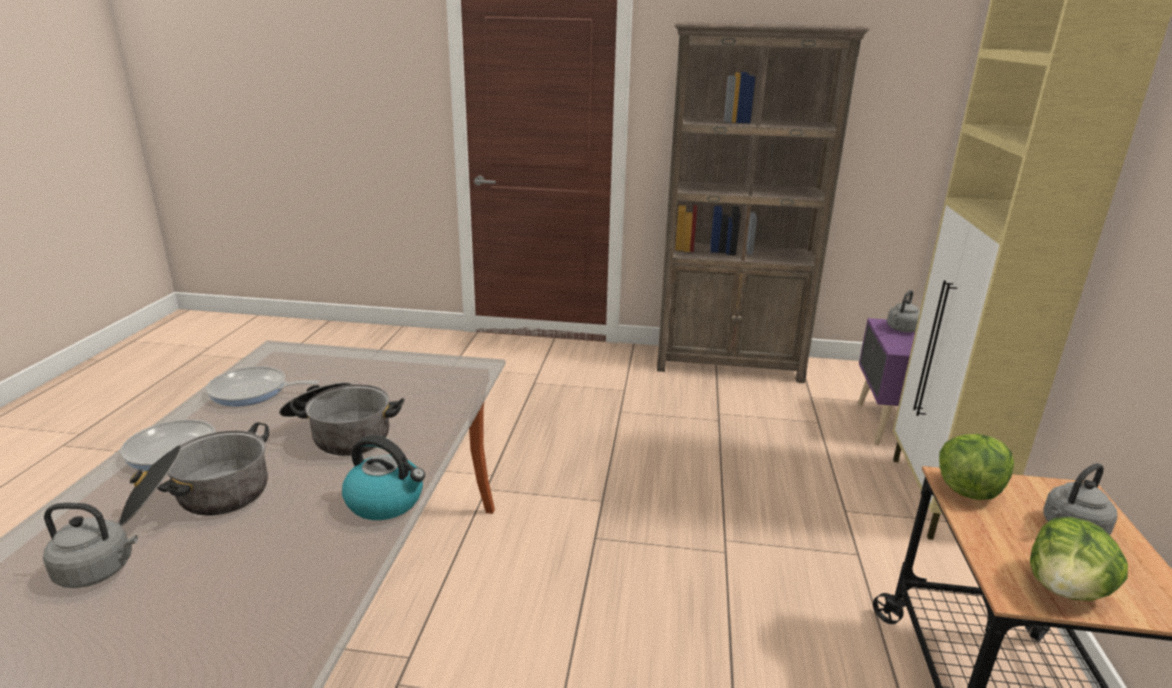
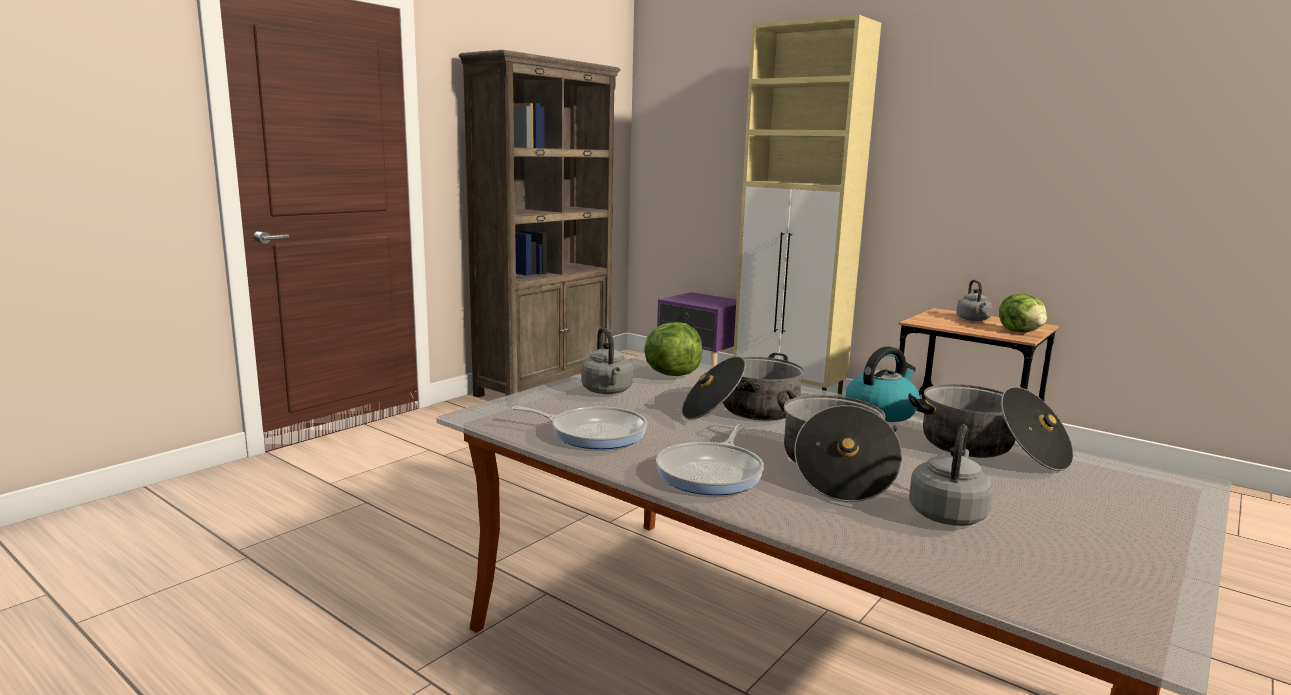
camera: 60 degrees left, 10 degrees down
frying pan [206,366,319,406] -> frying pan turned 105 degrees counterclockwise [512,406,647,449]
grey kettle [887,290,920,332] -> grey kettle moved to [581,327,633,394]
lettuce [939,434,1014,500] -> lettuce moved to [644,322,702,376]
none -> cooking pot [908,384,1074,471]

